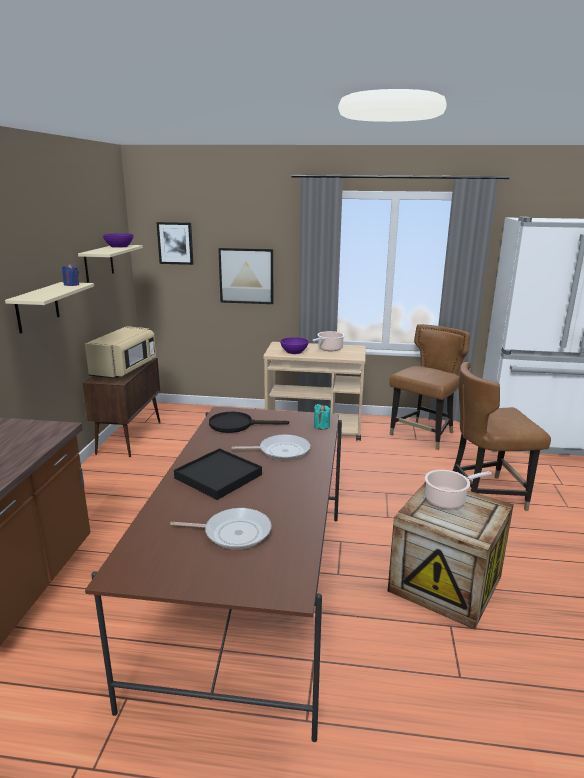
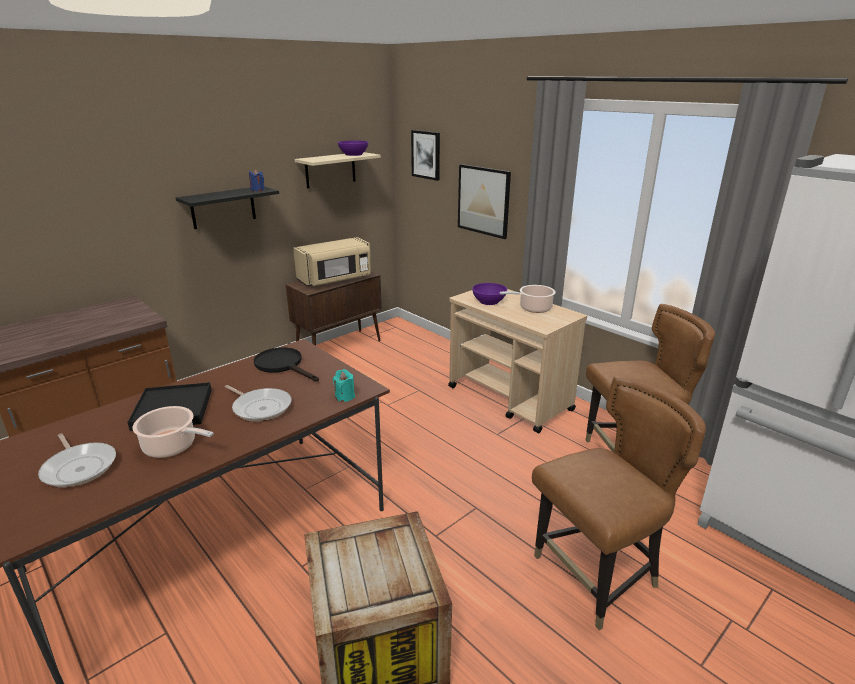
camera: 40 degrees right, 5 degrees up
beige shelf [5,282,94,333] -> black shelf [176,187,279,229]
cooking pot [425,470,492,509] -> cooking pot moved to [133,406,214,458]
brown chair [453,362,551,511] -> brown chair turned 120 degrees clockwise [532,375,706,630]

